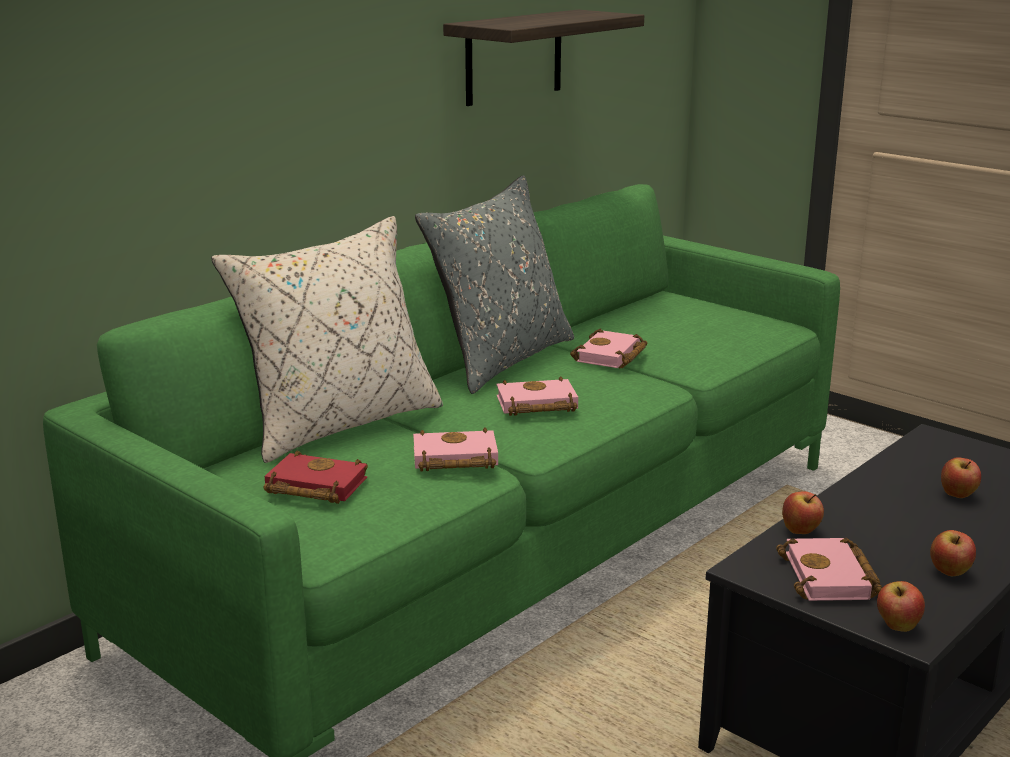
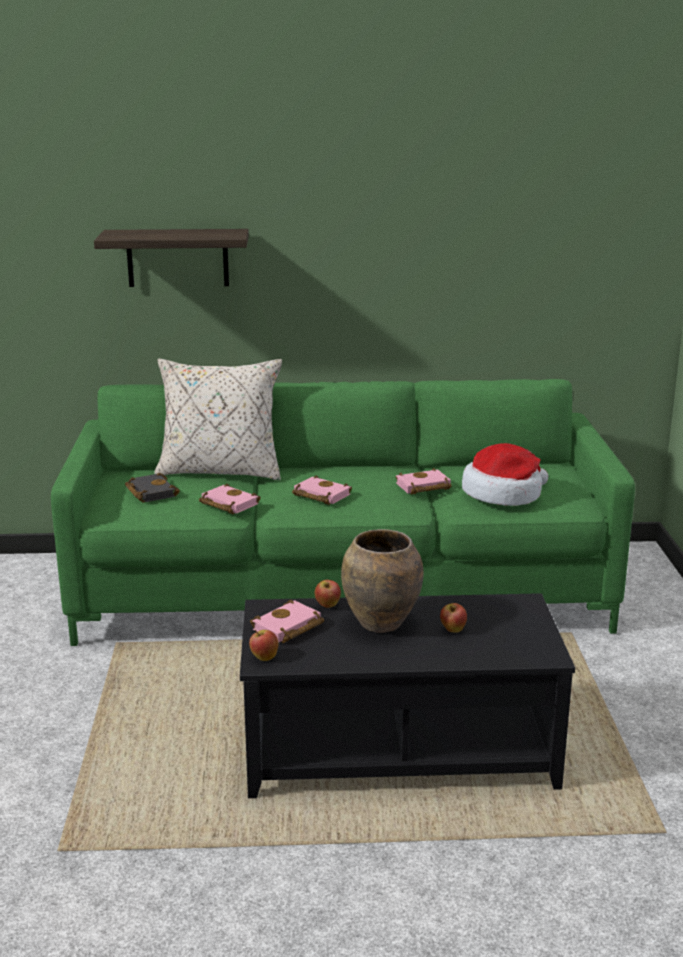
camera: 45 degrees right, 0 degrees up
red book [263,451,368,504] -> black book [125,473,180,502]
grey pillow [415,175,574,394] -> none
shelf [443,10,644,106] -> shelf moved to [94,229,249,287]
apple [930,530,976,576] -> none
none -> brown vase [341,529,424,633]
none -> hat [462,443,549,506]

